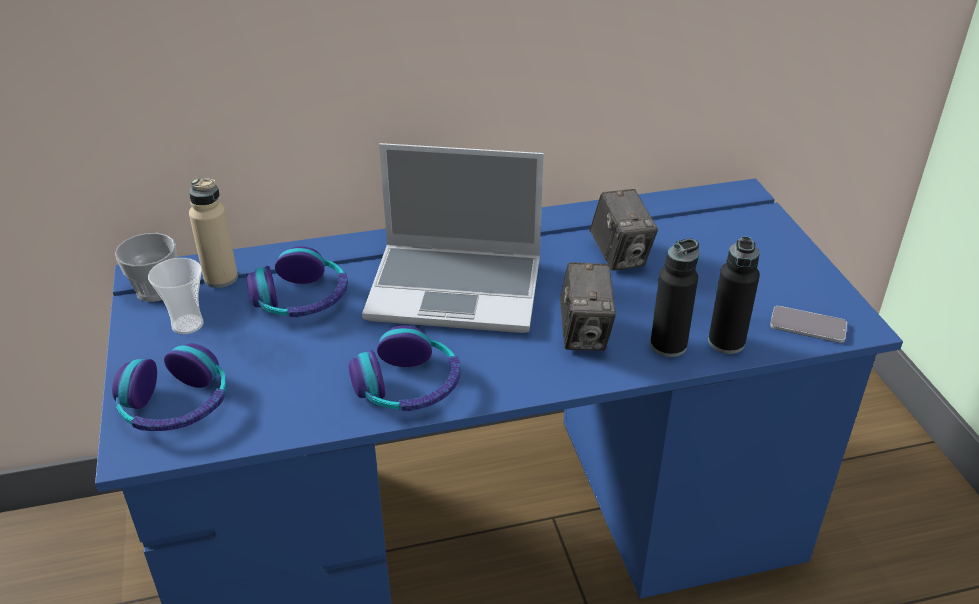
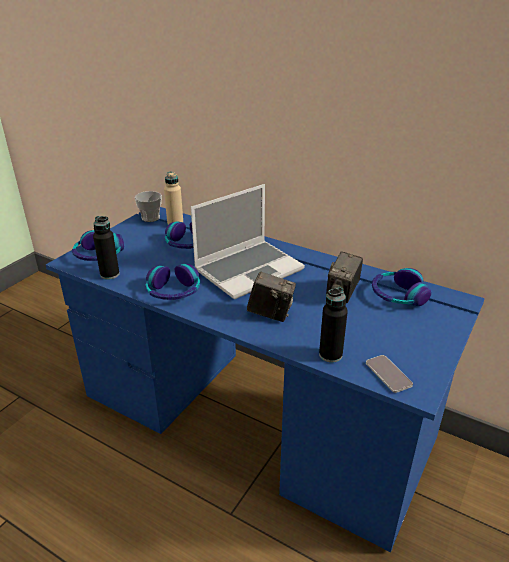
camera: 45 degrees right, 5 degrees down
cup [148,258,204,334] -> none
laptop [362,143,544,333] -> laptop turned 90 degrees counterclockwise [191,184,305,299]
camera [560,262,616,351] -> camera turned 120 degrees counterclockwise [247,272,296,322]
black bottle [650,238,699,357] -> black bottle moved to [93,216,120,280]
none -> headphones [372,268,431,306]

